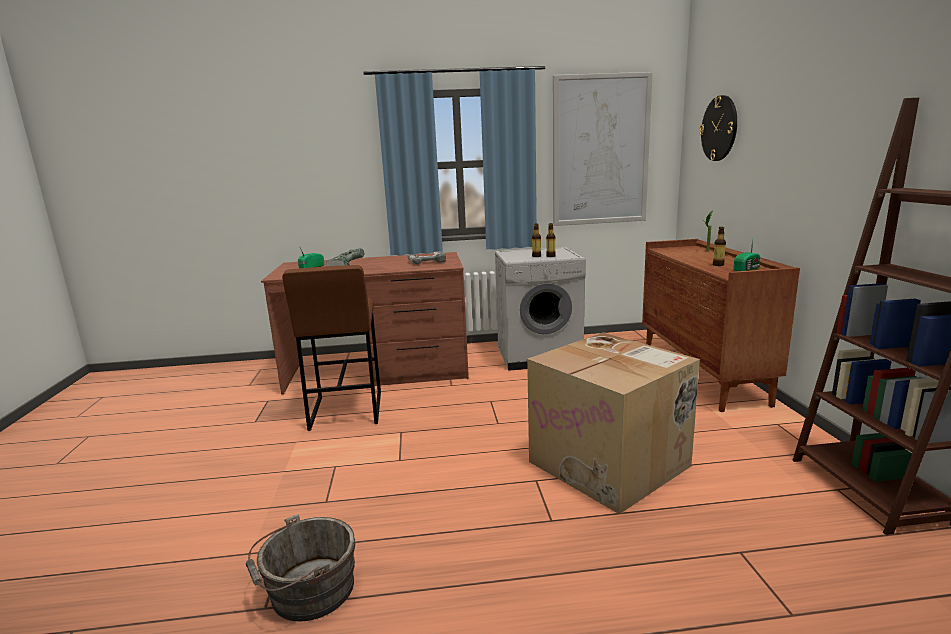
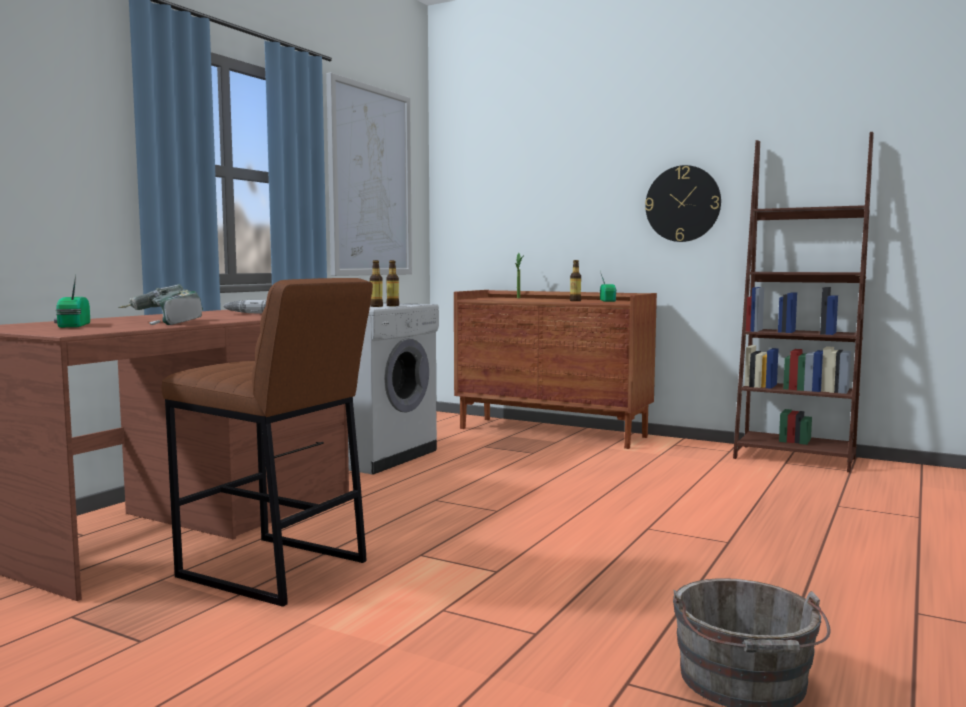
camera: 55 degrees left, 10 degrees down
cardboard box [527,333,700,514] -> none
wall clock [699,95,737,161] -> wall clock moved to [645,165,721,242]

